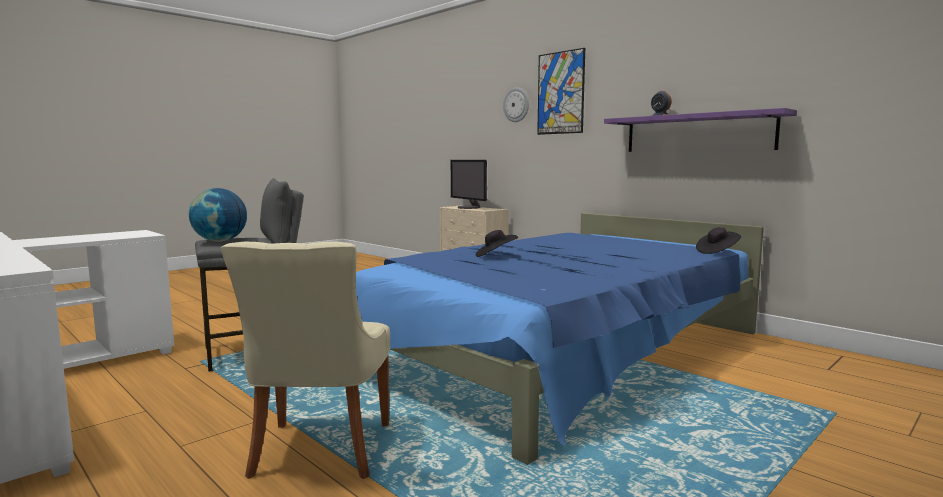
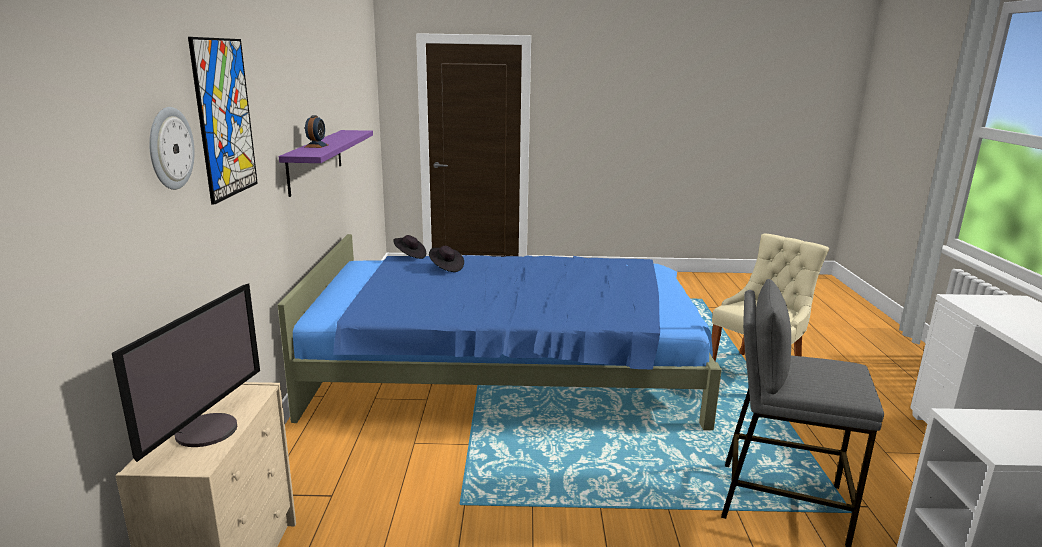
camera: 135 degrees left, 10 degrees up
globe [189,188,247,242] -> none
black hat [476,230,518,257] -> black hat moved to [429,246,464,272]

